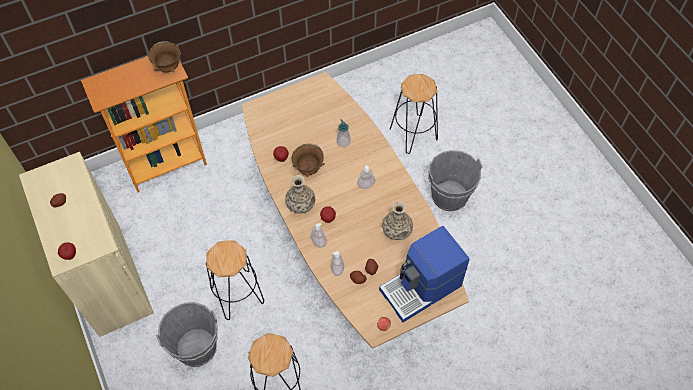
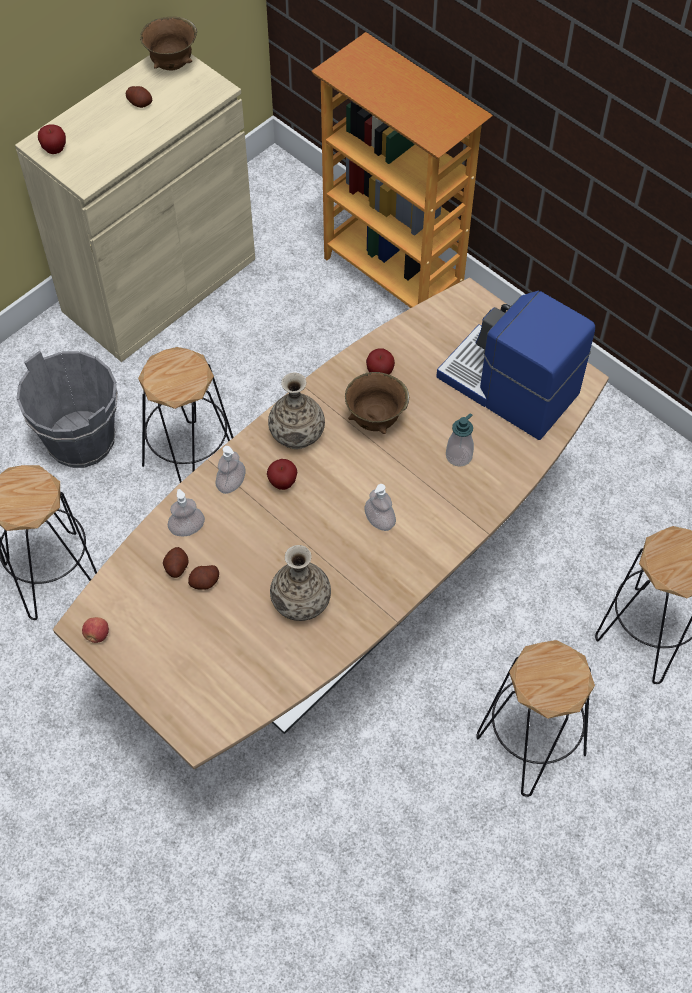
camera: 70 degrees right, 0 degrees up
brown bowl [148,41,181,73] -> brown bowl moved to [140,16,197,70]
coffee machine [379,226,469,322] -> coffee machine moved to [436,291,595,440]
grey bucket [428,150,483,211] -> black stool [476,640,595,797]

